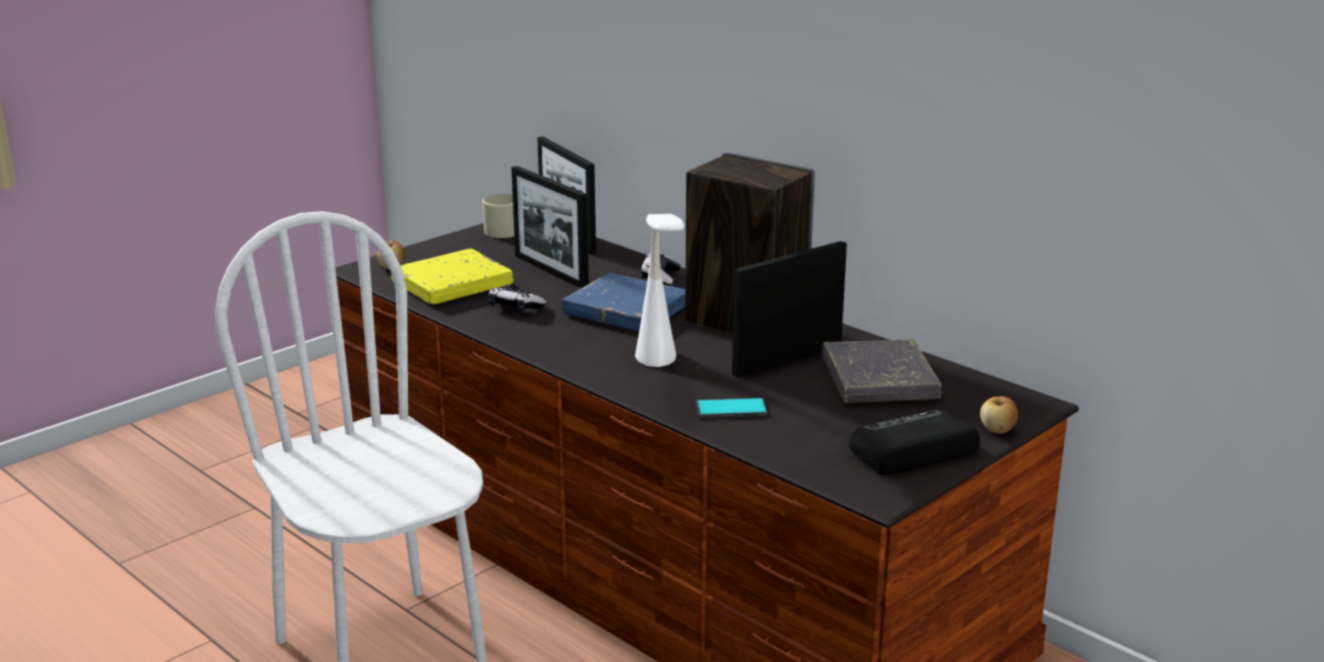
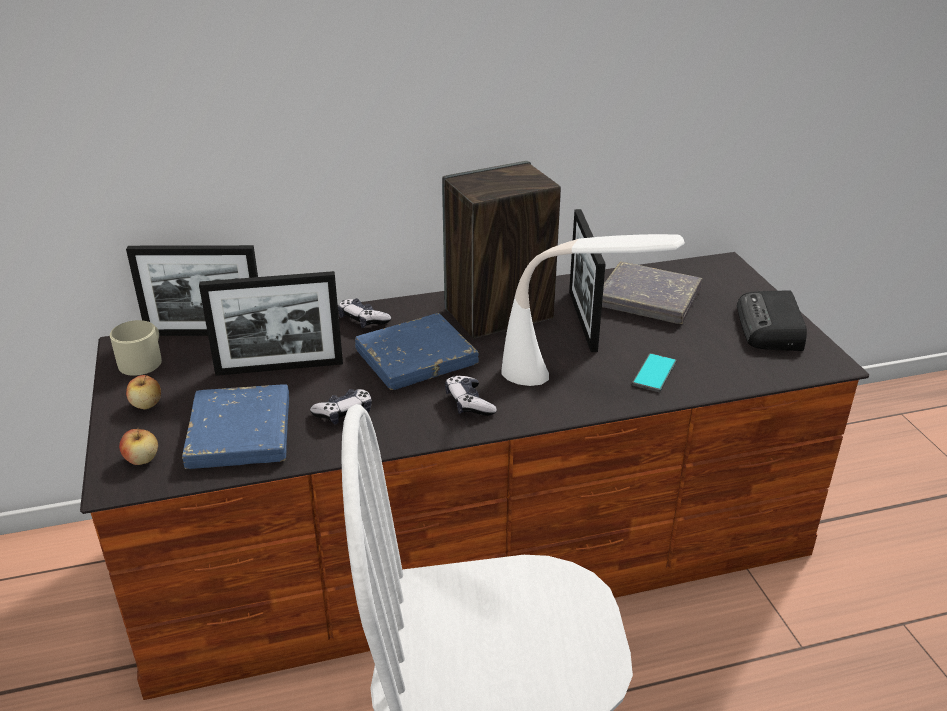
camera: 60 degrees left, 10 degrees up
yellow book [391,249,513,304] -> blue book [182,384,289,469]
apple [980,396,1018,434] -> apple moved to [126,375,161,409]
none -> game controller [445,376,497,416]

